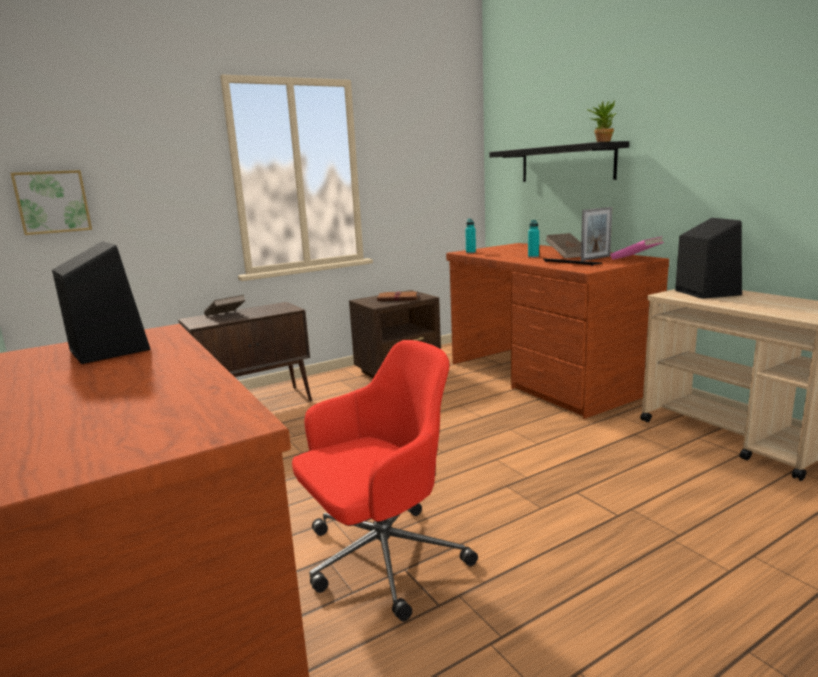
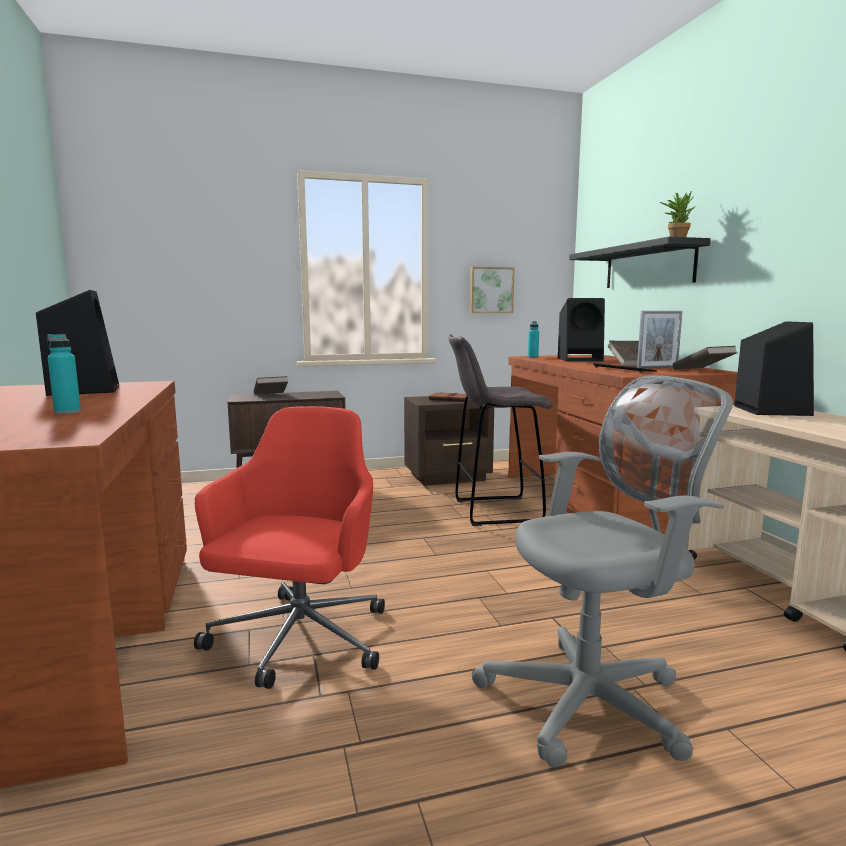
camera: 15 degrees right, 5 degrees down
picture [11,170,92,235] -> picture moved to [470,267,515,313]
red office chair [292,340,478,621] -> red office chair turned 60 degrees counterclockwise [194,406,385,689]
turquoise bottle [528,220,539,258] -> turquoise bottle moved to [47,334,81,414]
pink book [611,237,664,260] -> brown book [673,346,738,370]
none -> grey stool [448,334,553,526]
none -> grey office chair [472,376,733,767]
none -> black speaker [558,298,605,362]

